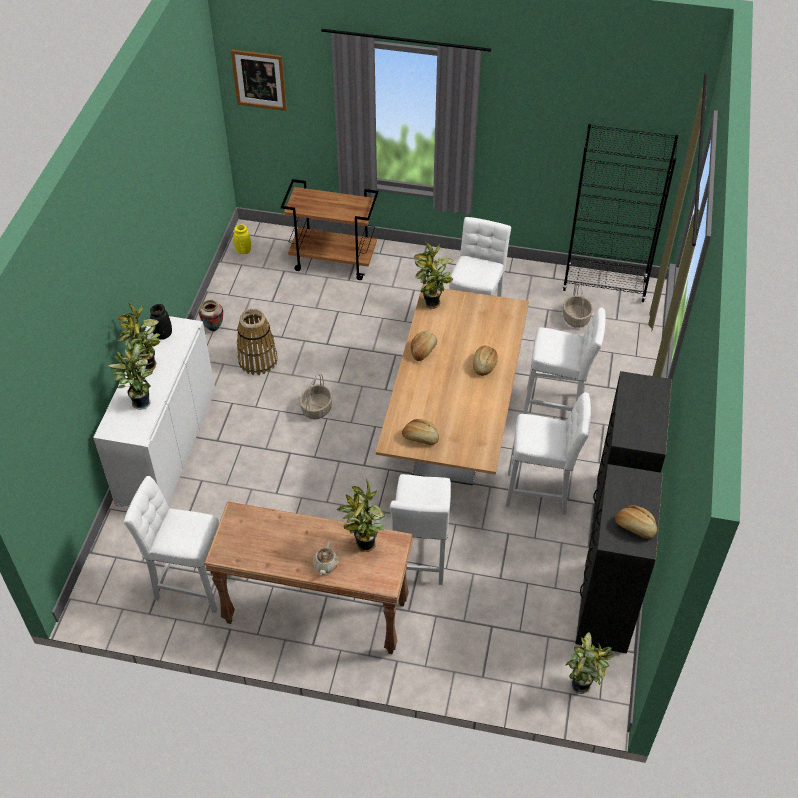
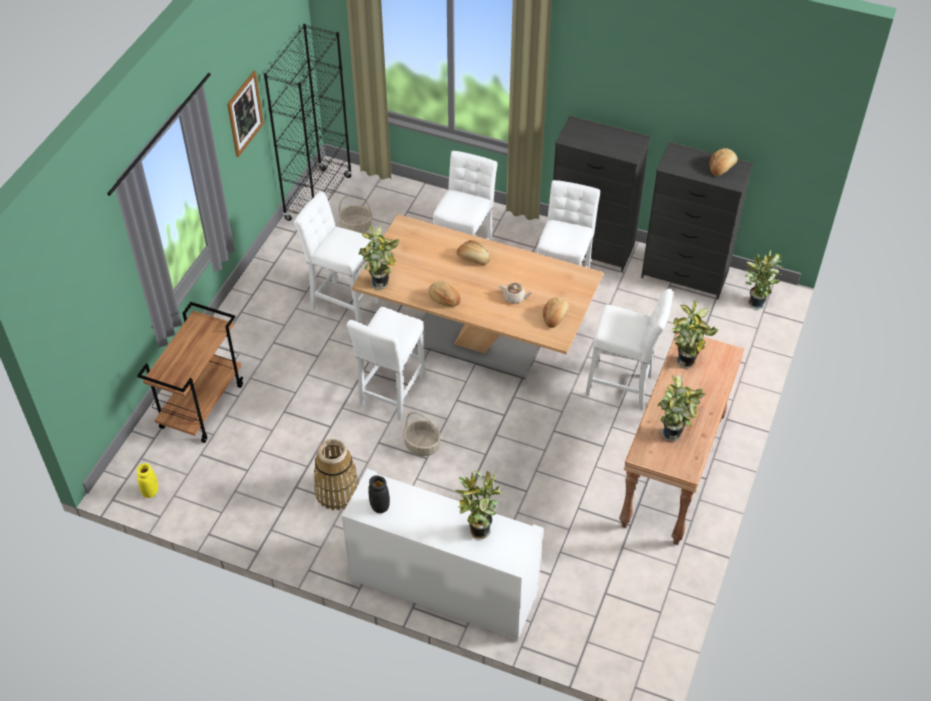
camera: 80 degrees left, 0 degrees up
potted plant [117,303,160,371] -> potted plant moved to [657,375,705,441]
white stool [124,476,232,613] -> white stool moved to [347,307,426,421]
vase [199,299,223,331] -> none
picture [231,49,287,111] -> picture moved to [227,71,264,157]
beige teapot [313,542,338,575] -> beige teapot moved to [499,283,532,304]

